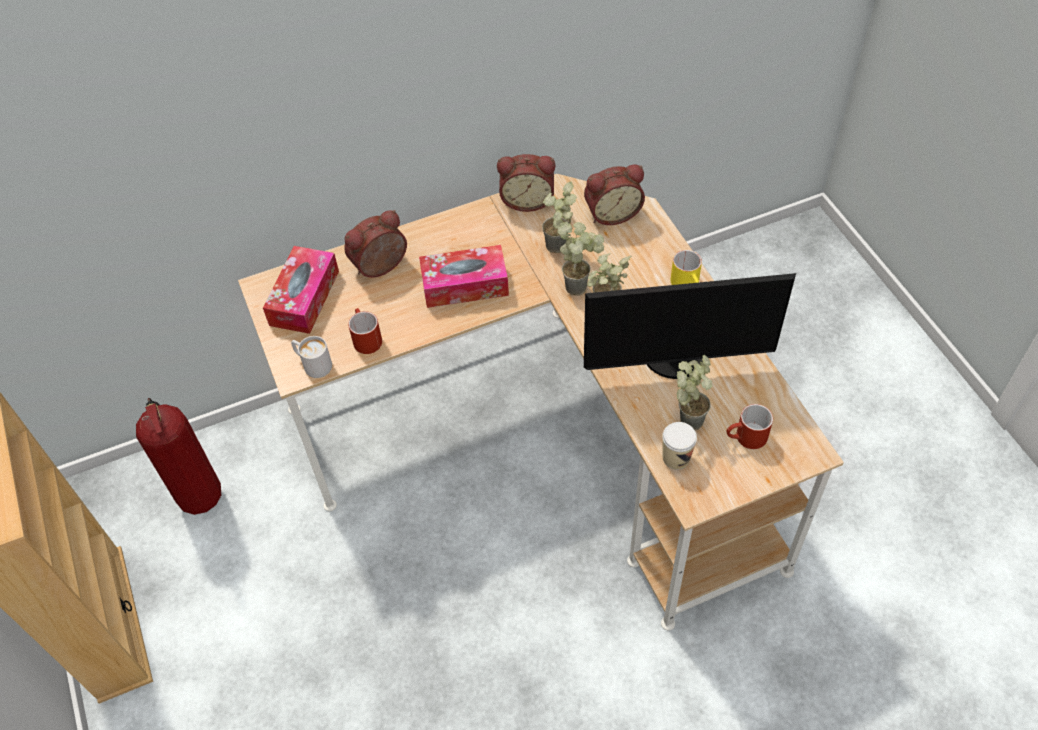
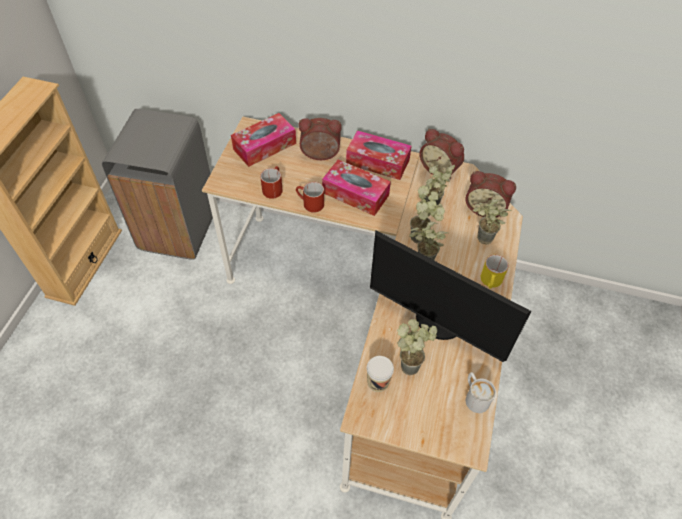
camera: 35 degrees right, 0 degrees up
fire extinguisher [136,398,221,515] -> grey trash can [102,109,213,260]
white mug [291,336,332,378] -> white mug moved to [466,372,496,413]
red mug [726,404,773,449] -> red mug moved to [296,182,324,213]
none -> tissue box [346,130,412,180]
none -> potted plant [473,199,511,245]

